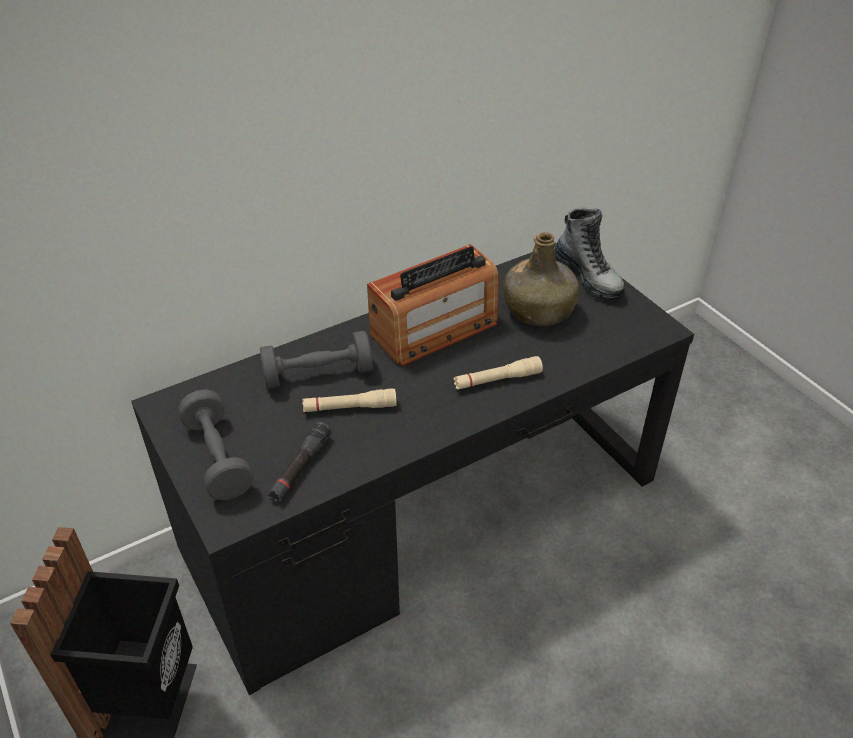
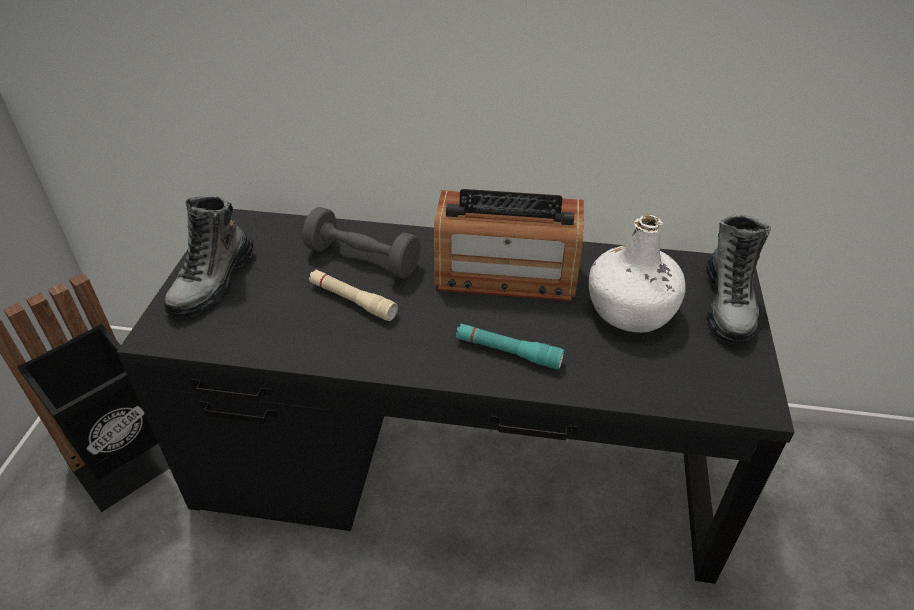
camera: 40 degrees right, 0 degrees up
grey dumbbell [178,389,254,500] -> boot [164,195,254,316]
black flashlight [268,422,332,502] -> none
beige flashlight [454,356,543,390] -> turquoise flashlight [456,323,564,370]
green bottle [503,233,580,326] -> white bottle [589,215,686,332]

